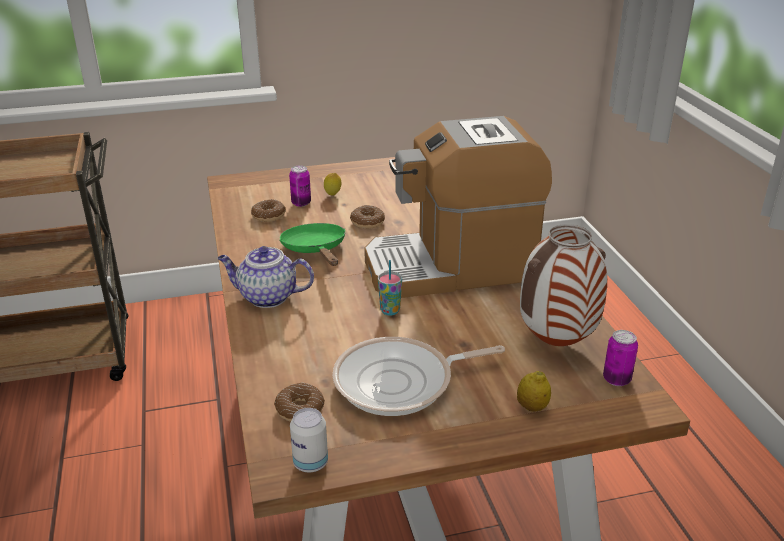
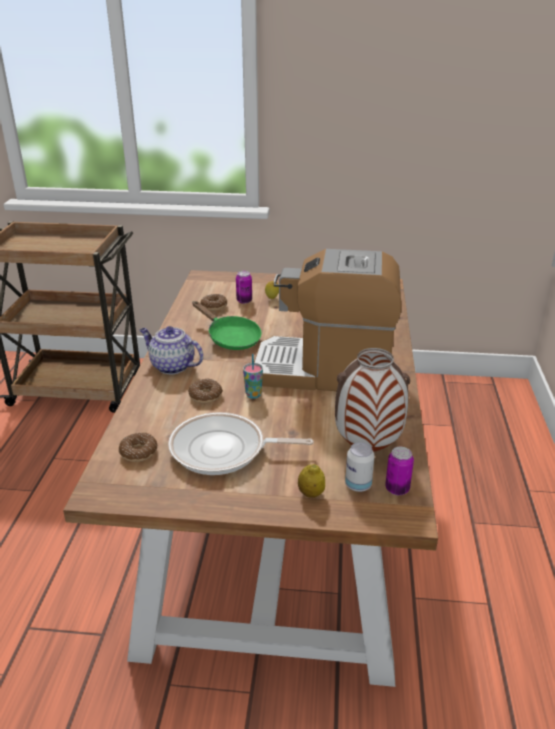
camera: 20 degrees right, 0 degrees up
green frying pan [280,223,345,266] -> green frying pan turned 135 degrees clockwise [192,301,262,350]
can [290,408,328,472] -> can moved to [345,442,375,492]
donut [350,205,385,229] -> donut moved to [188,378,223,403]

